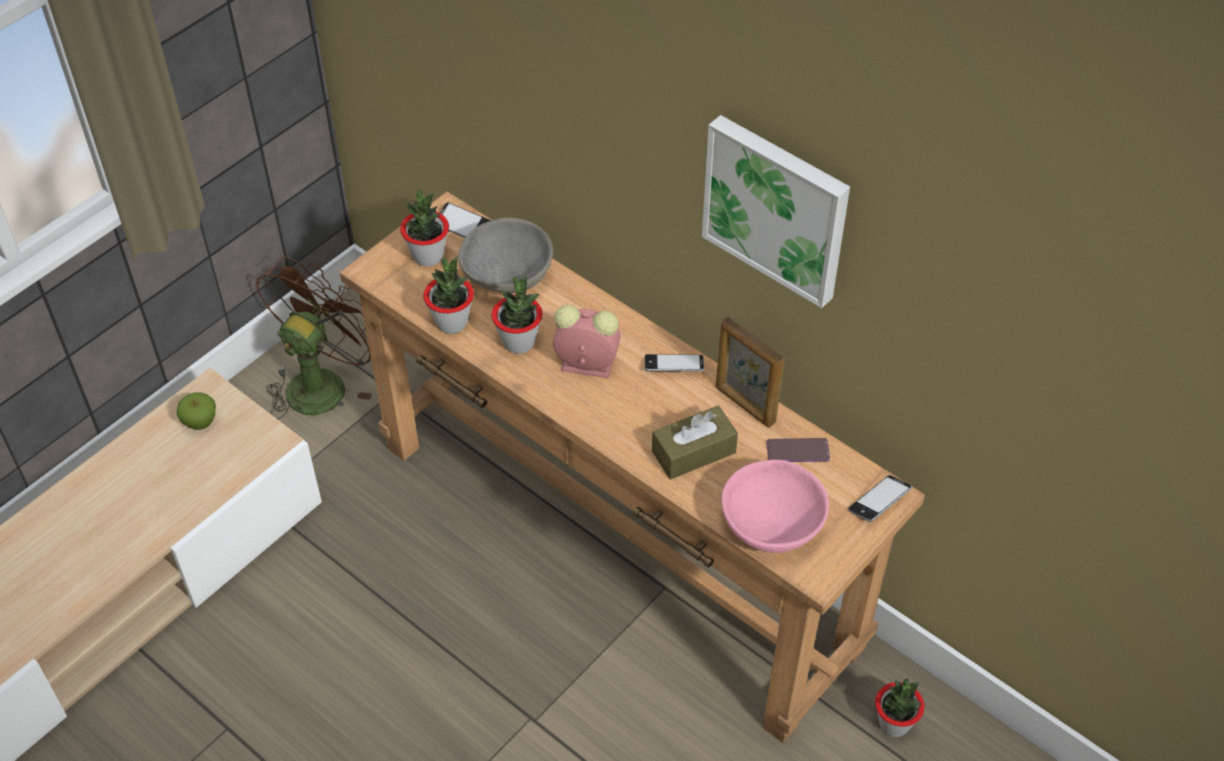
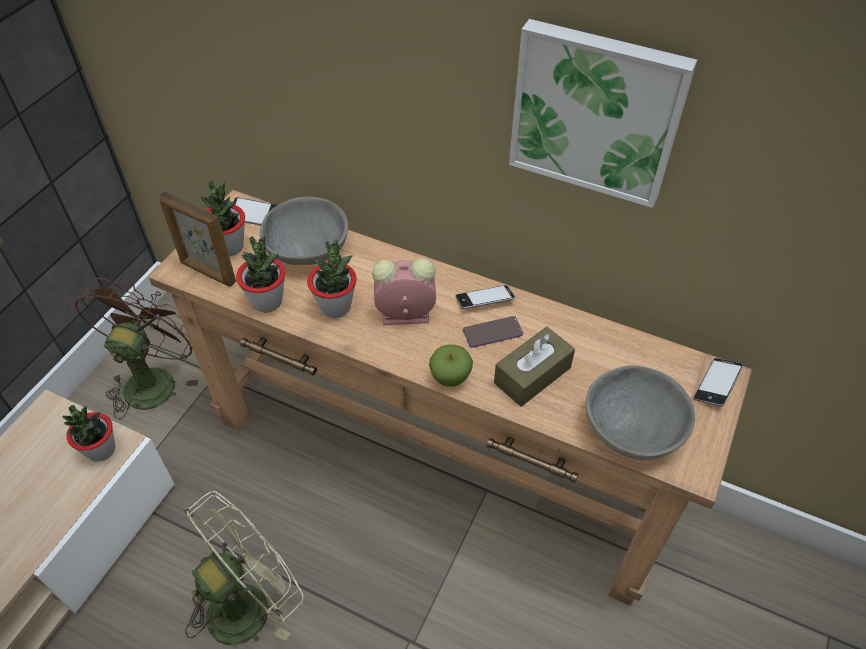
camera: 15 degrees left, 0 degrees up
apple [176,392,216,430] -> apple moved to [429,344,473,387]
picture frame [716,316,784,427] -> picture frame moved to [158,191,236,287]
pink bowl [721,460,829,553] -> grey bowl [586,365,695,460]
phone [767,438,830,462] -> phone moved to [463,316,523,348]
potted plant [875,679,924,737] -> potted plant moved to [62,405,115,462]
none -> green fan [184,491,304,645]

